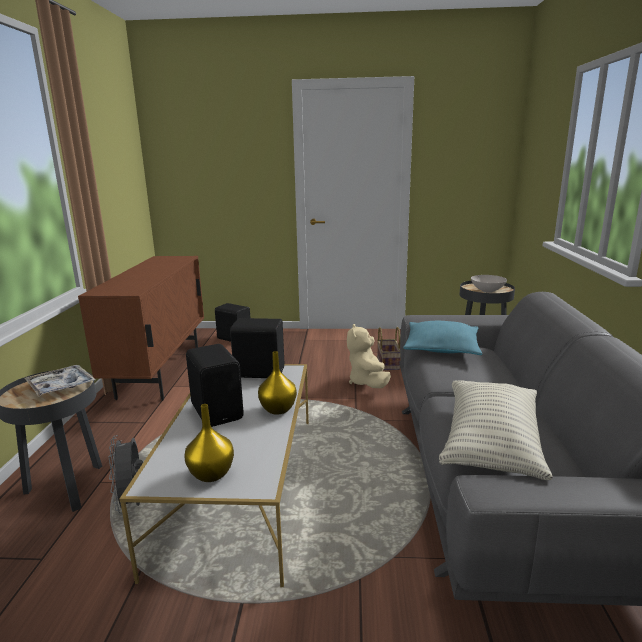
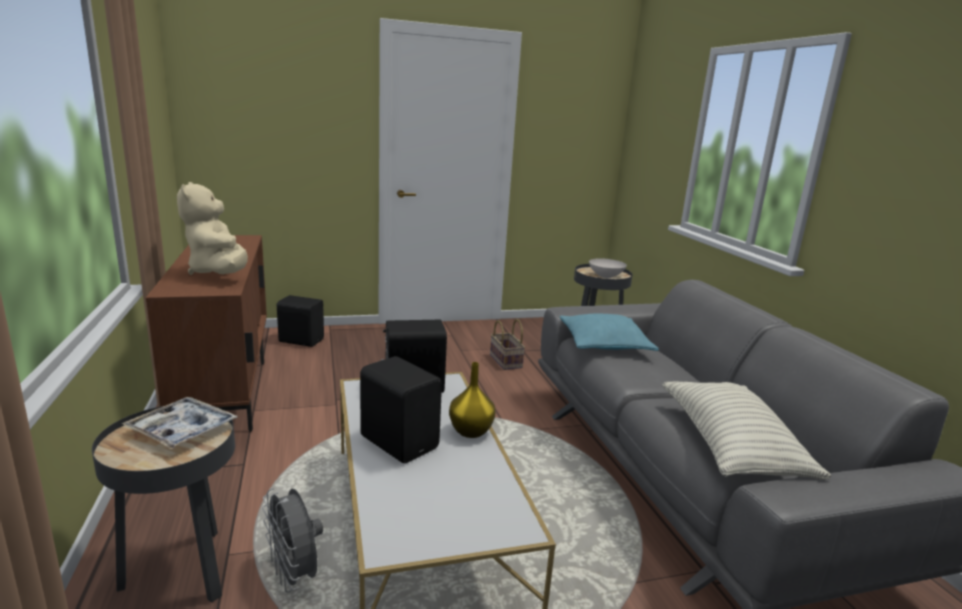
camera: 20 degrees left, 0 degrees up
yellow vase [185,404,234,482] -> none
beige plush toy [347,324,391,388] -> beige plush toy moved to [177,182,248,275]

